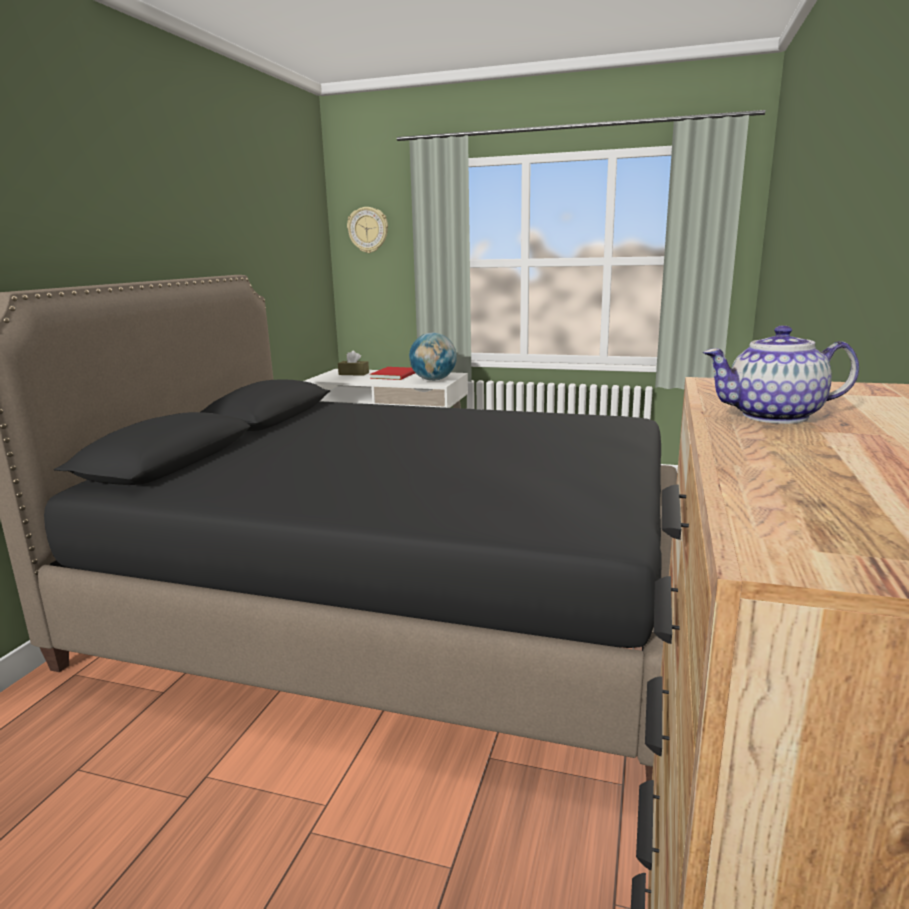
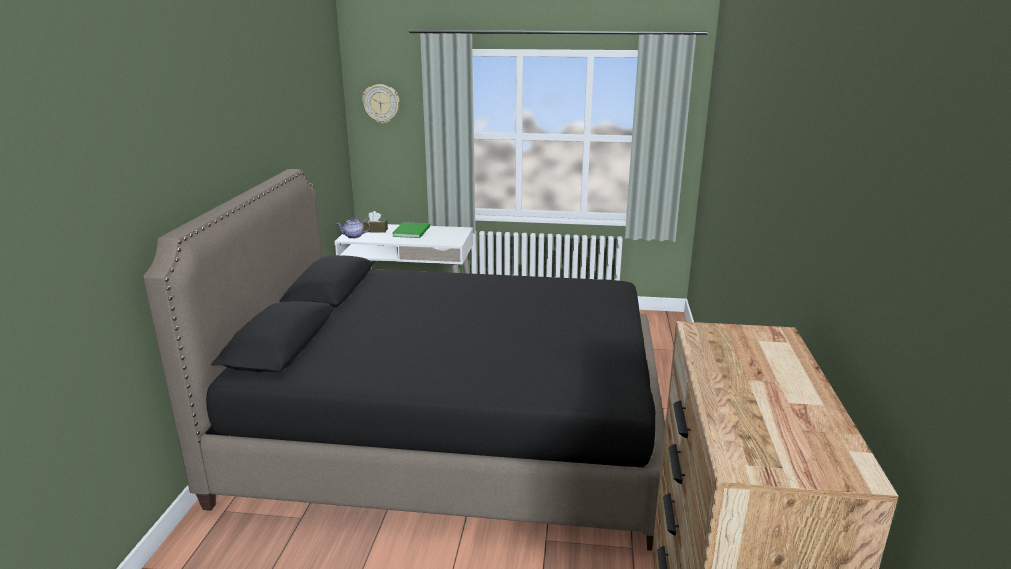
camera: 10 degrees left, 5 degrees up
red book [370,367,415,380] -> green book [392,222,430,238]
globe [409,333,457,381] -> none
teapot [703,325,859,424] -> teapot moved to [336,218,370,239]

